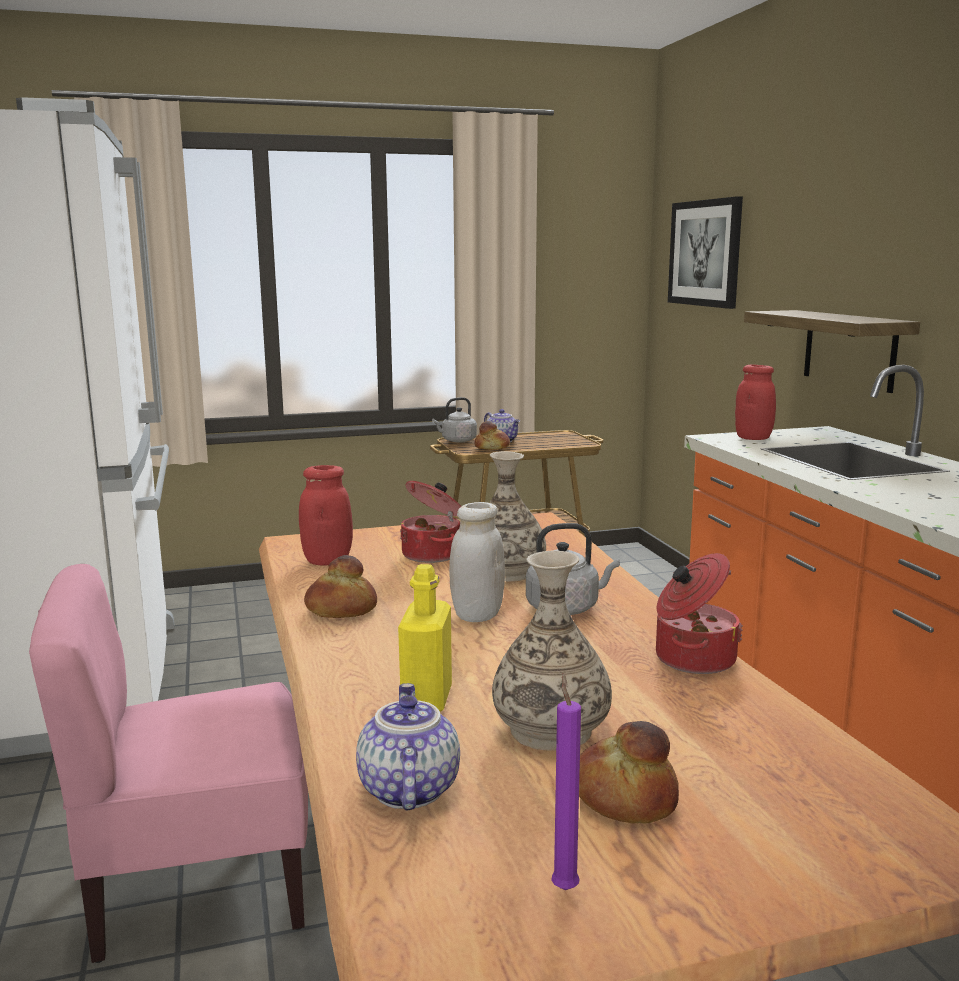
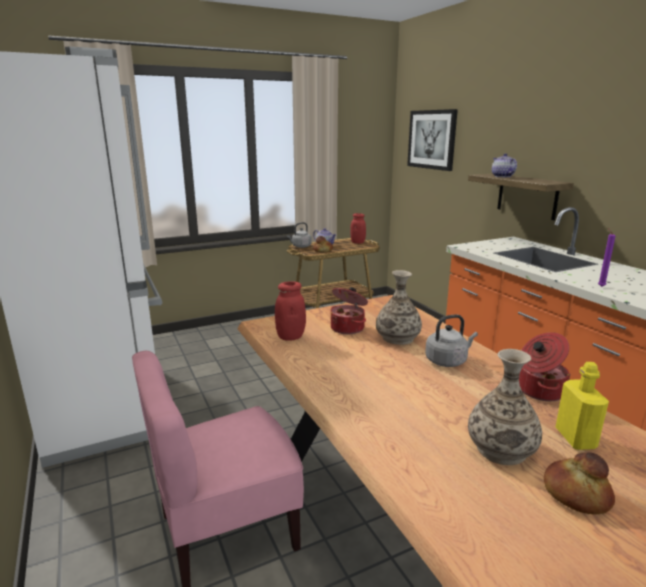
camera: 10 degrees left, 5 degrees up
bread [304,555,377,618] -> none
teapot [356,683,460,810] -> teapot moved to [492,153,517,177]
yellow bottle [398,564,452,712] -> yellow bottle moved to [555,362,609,450]
white jar [449,502,505,622] -> none
purple candle [551,673,581,890] -> purple candle moved to [598,228,616,287]
red jar [735,364,776,440] -> red jar moved to [350,213,366,244]

